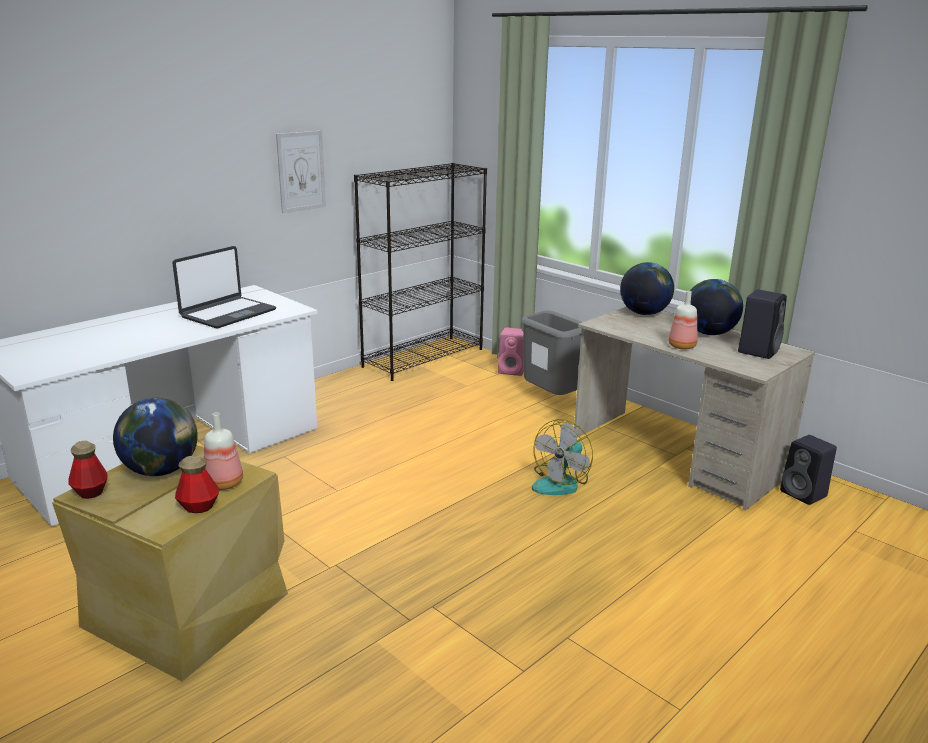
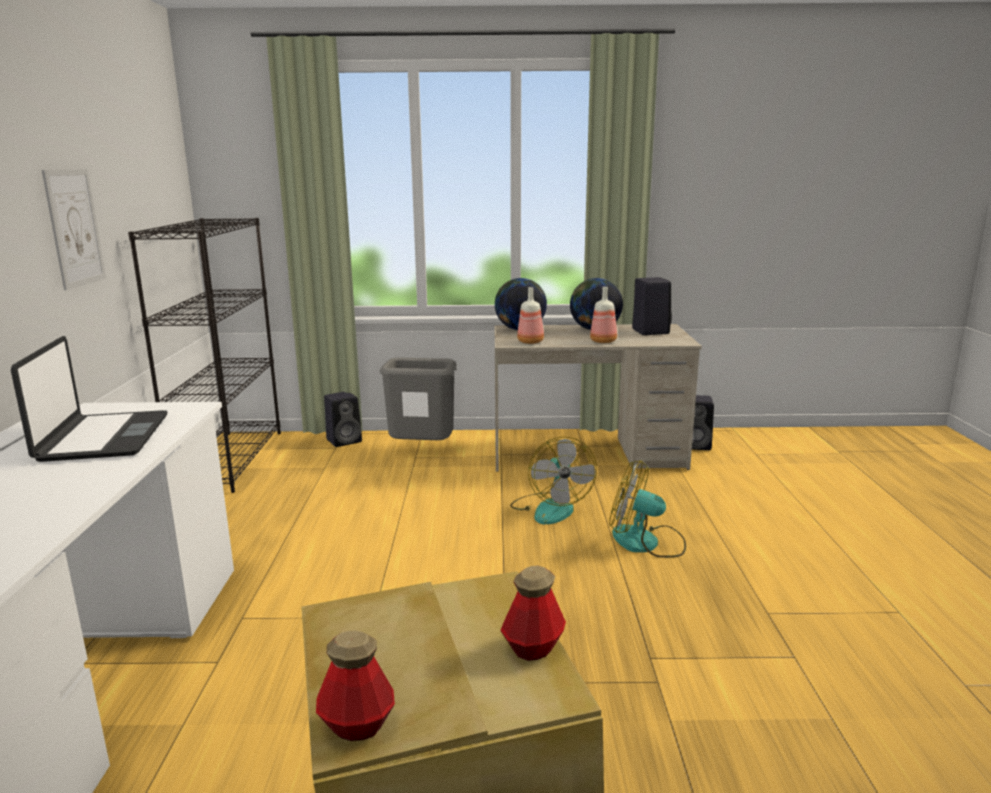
camera: 45 degrees left, 5 degrees down
globe [113,398,198,476] -> none
bottle [204,412,243,490] -> bottle moved to [517,287,544,344]
pink speaker [498,328,524,376] -> black speaker [324,392,362,447]
none -> fan [609,461,686,558]

